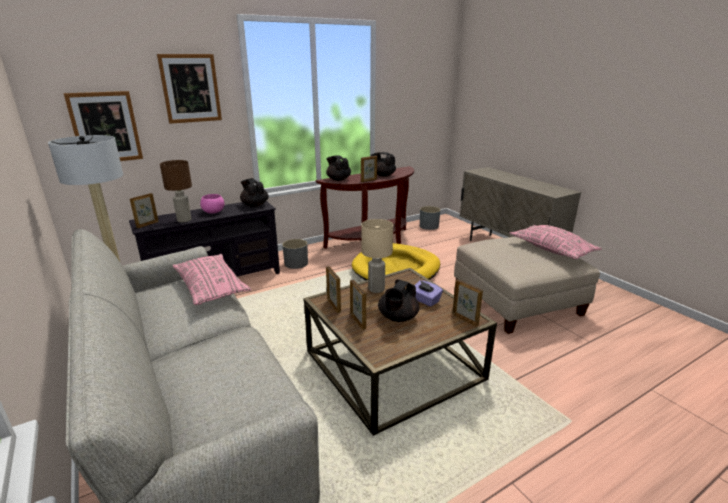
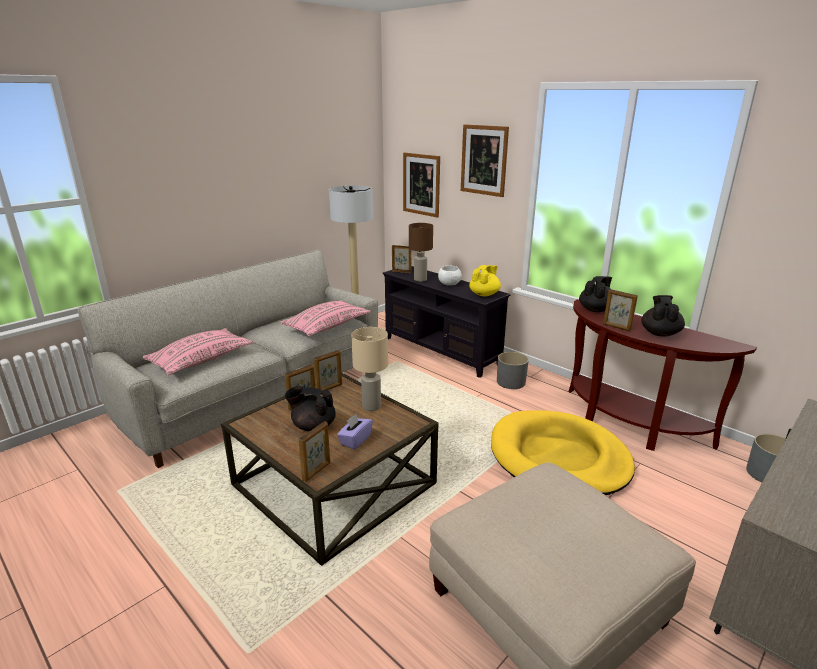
camera: 75 degrees right, 0 degrees up
pink bowl [200,194,224,214] -> white bowl [438,266,462,286]
black teapot [240,178,269,207] -> yellow teapot [469,265,501,296]
pink pillow [510,225,602,259] -> pink pillow moved to [143,328,253,375]

